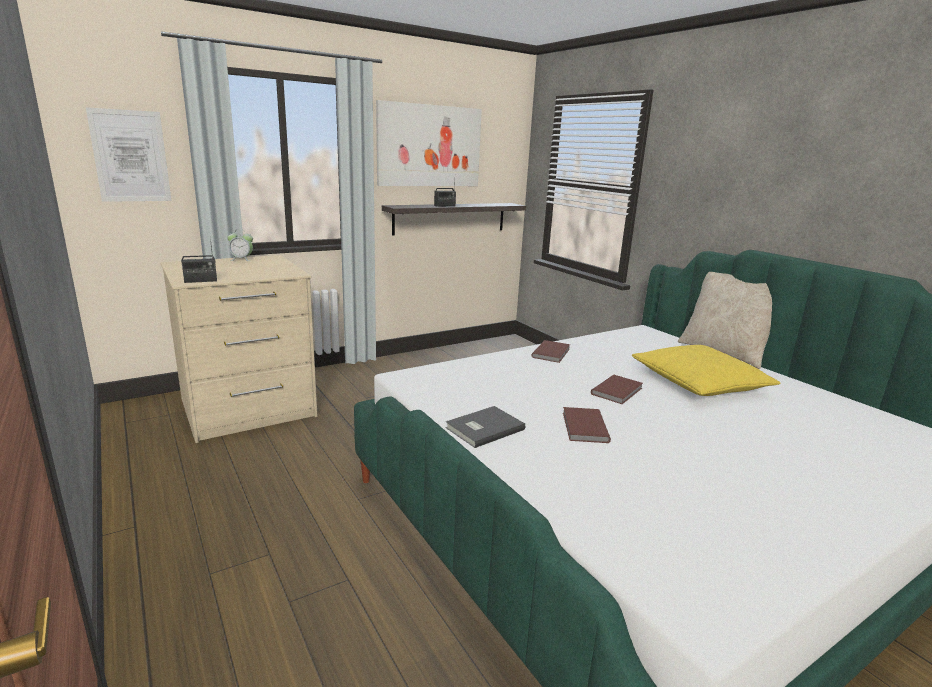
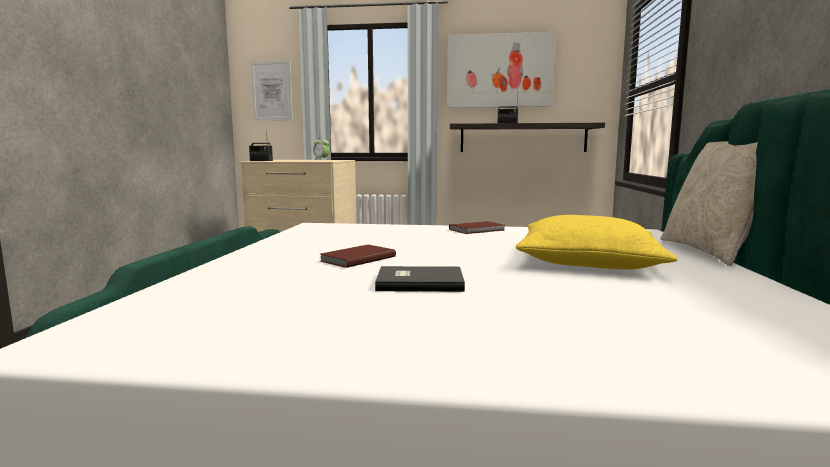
camera: 40 degrees right, 10 degrees down
grey book [445,406,525,448] -> grey book moved to [375,266,465,292]
brown book [591,375,643,404] -> none

